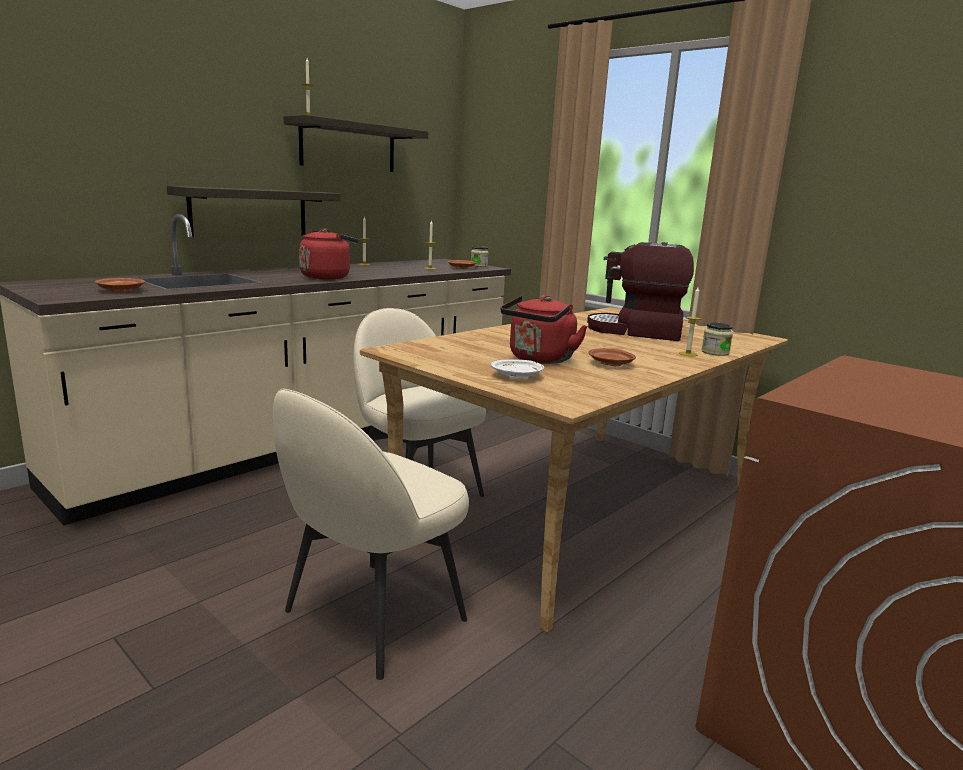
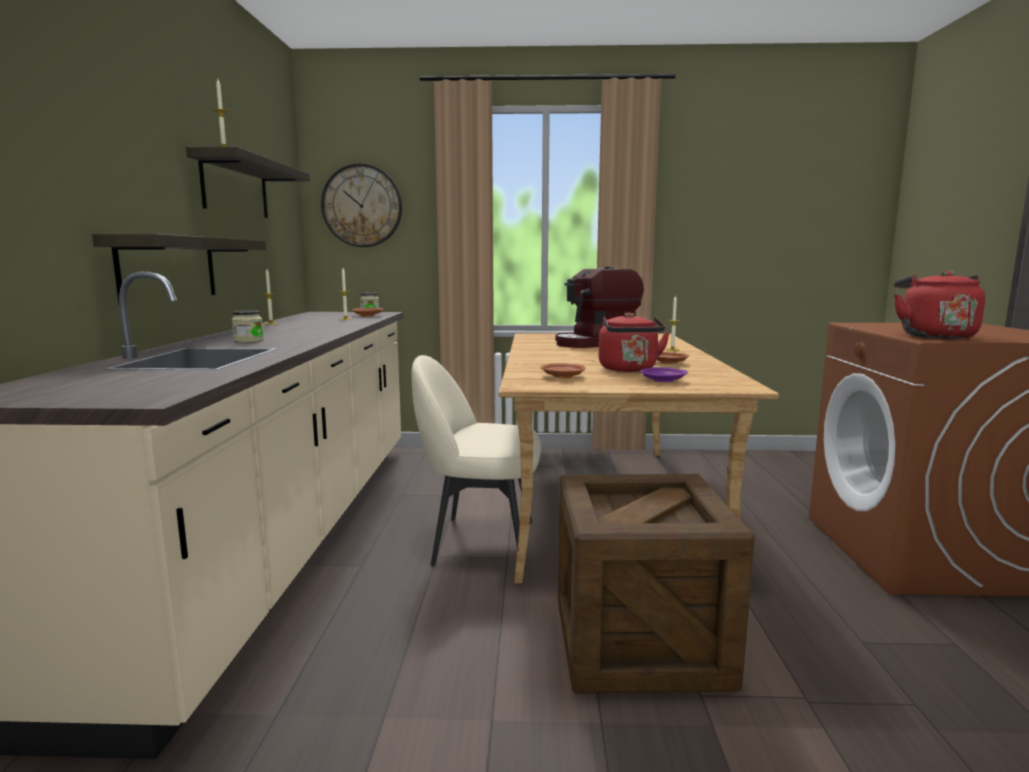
camera: 40 degrees left, 5 degrees down
brown plate [95,278,145,292] -> brown plate moved to [541,363,585,378]
beige chair [273,389,469,680] -> crate [558,474,755,693]
red kettle [299,228,360,280] -> red kettle moved to [894,271,985,339]
white plate [491,359,544,379] -> purple plate [640,367,688,382]
jar [702,322,733,356] -> jar moved to [232,310,264,343]
none -> wall clock [321,163,402,247]

